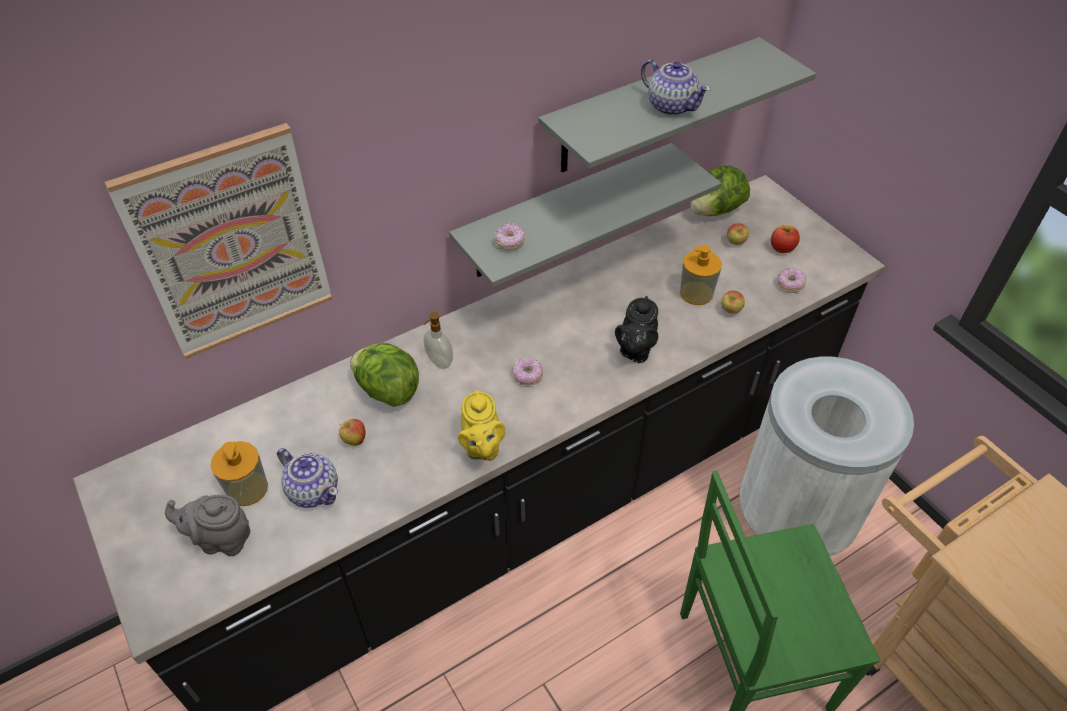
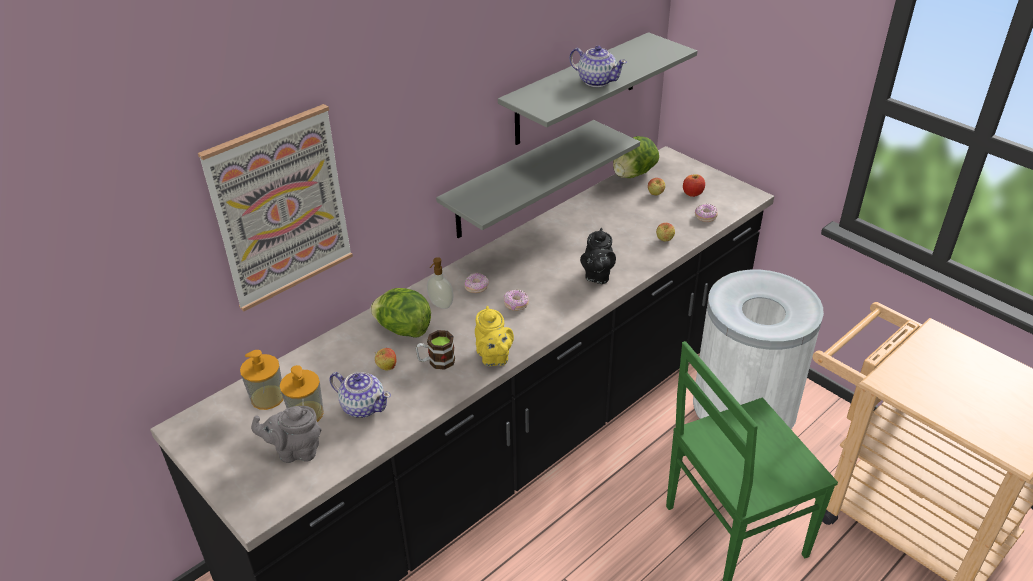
camera: 10 degrees left, 10 degrees down
donut [494,223,525,250] -> donut moved to [465,273,489,293]
soap dispenser [680,245,722,305] -> soap dispenser moved to [240,350,283,410]
none -> mug [416,330,455,370]

